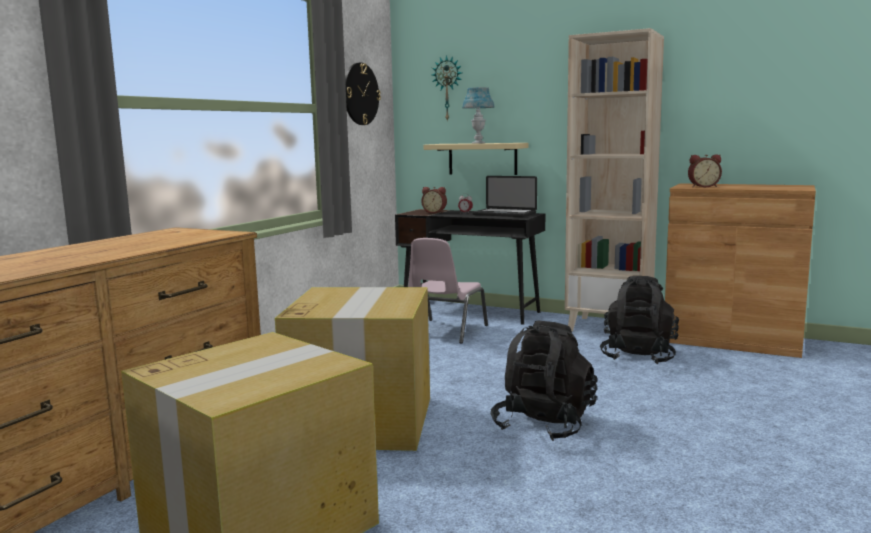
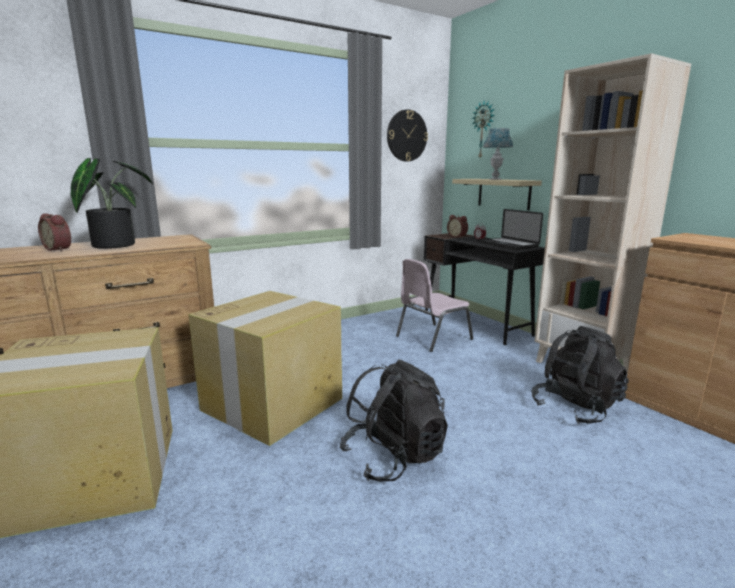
camera: 30 degrees right, 5 degrees up
alarm clock [688,154,722,187] -> alarm clock moved to [38,213,71,251]
none -> potted plant [71,158,153,249]

